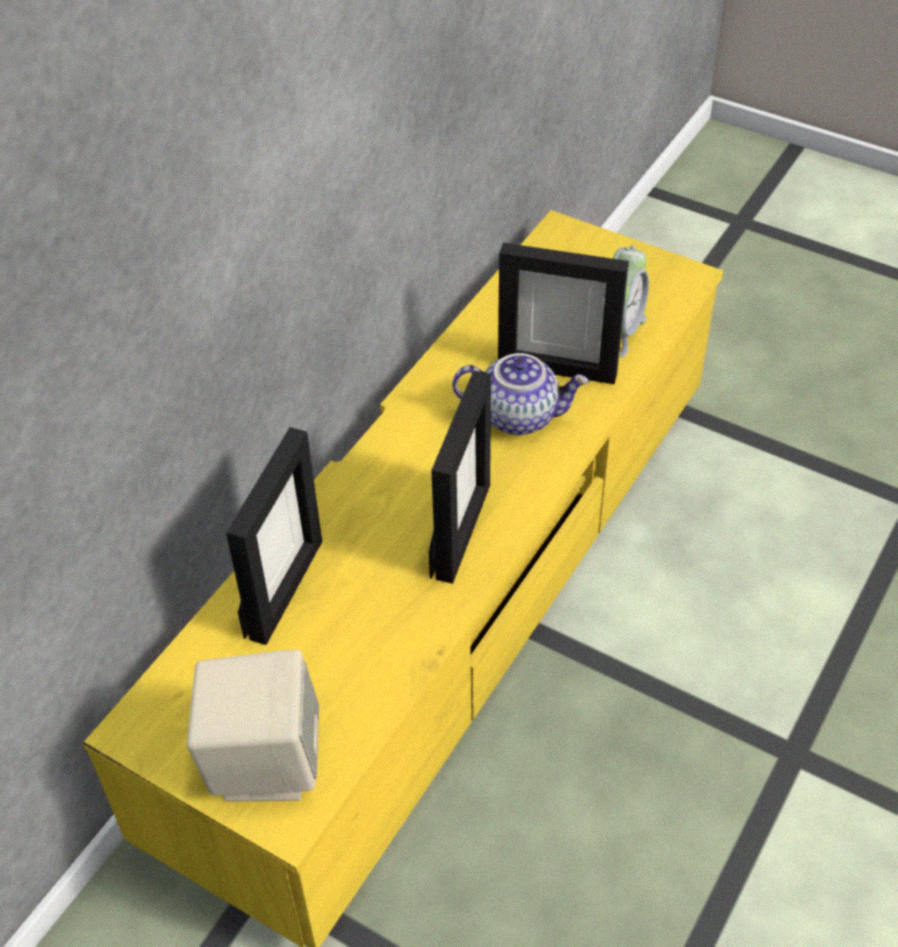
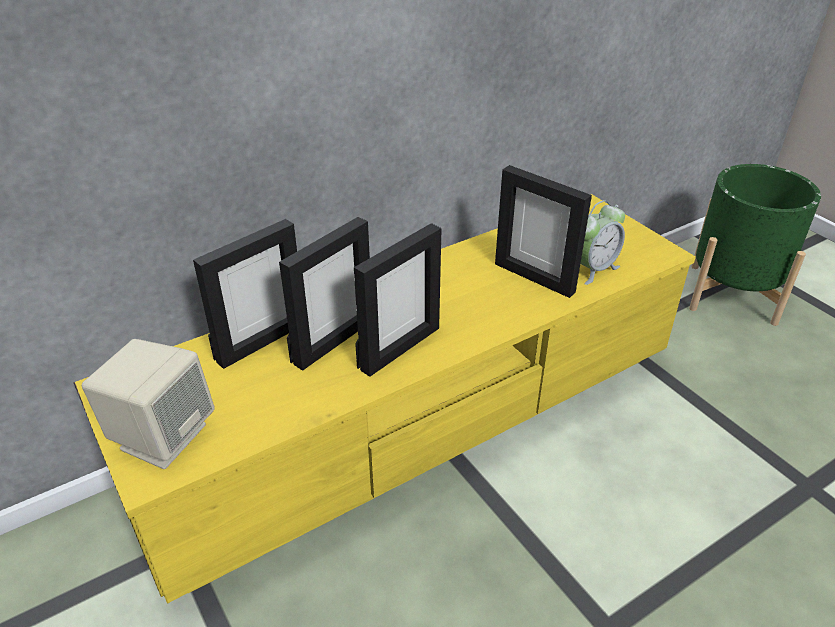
camera: 25 degrees right, 10 degrees down
teapot [452,353,589,435] -> none
none -> picture frame [279,217,370,371]
none -> green planter [689,164,821,326]

